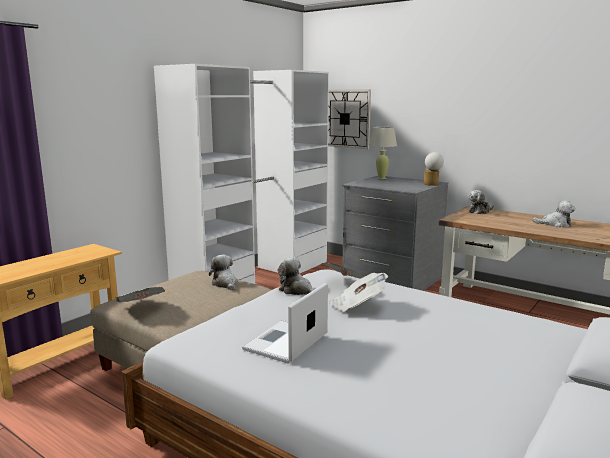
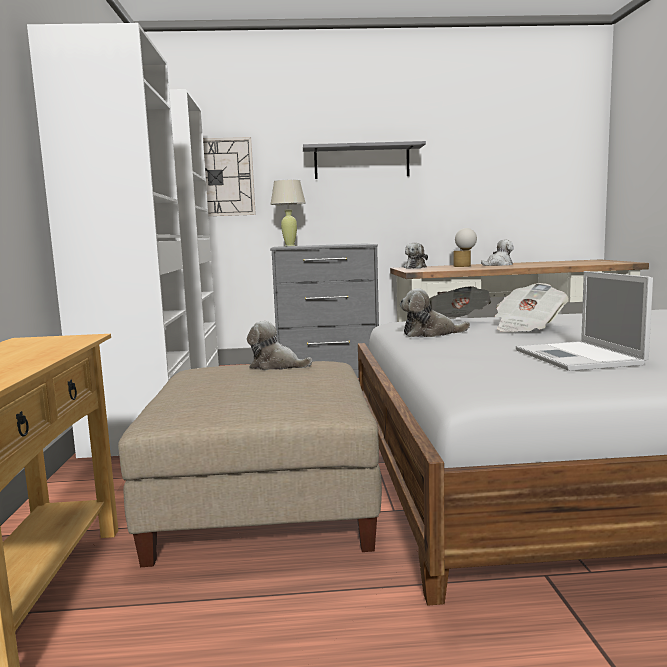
camera: 40 degrees left, 5 degrees down
newspaper [115,287,165,303] -> none
table lamp [424,152,444,186] -> table lamp moved to [453,228,477,267]
none -> grey shelf [303,141,426,179]

